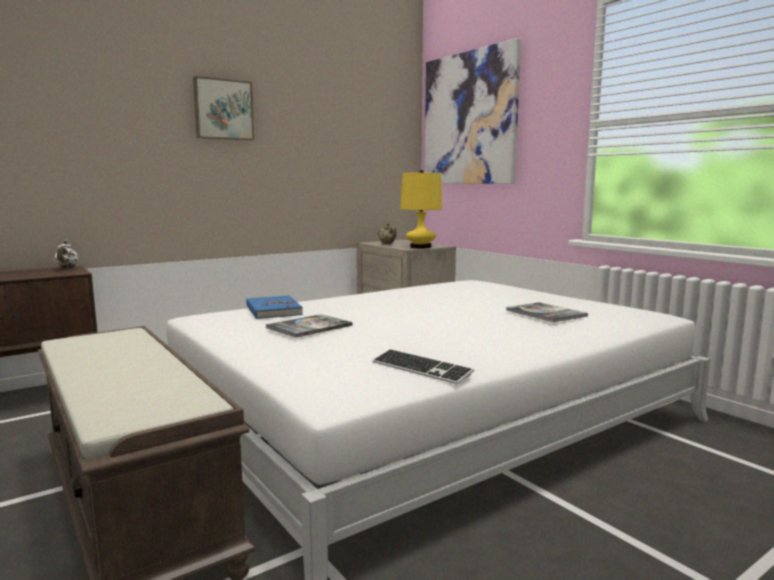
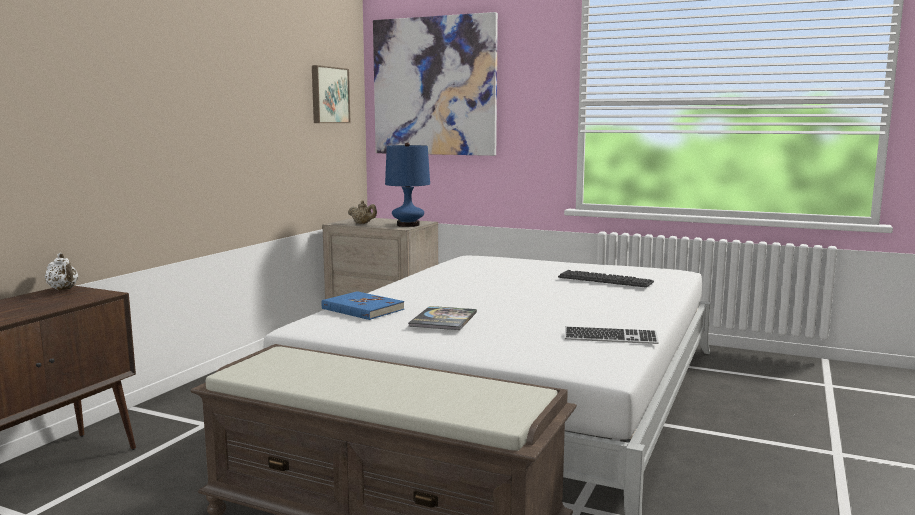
camera: 30 degrees left, 0 degrees up
picture [193,76,254,140] -> picture moved to [312,65,350,123]
yellow table lamp [400,170,442,248] -> blue table lamp [385,142,430,227]
book [506,302,588,322] -> keyboard [558,270,654,287]

